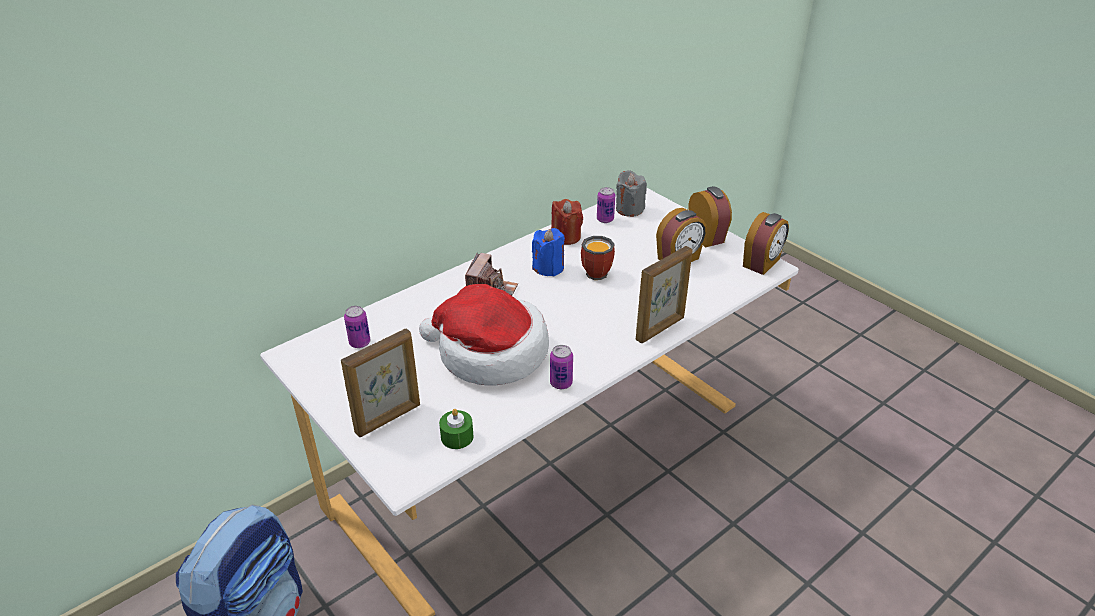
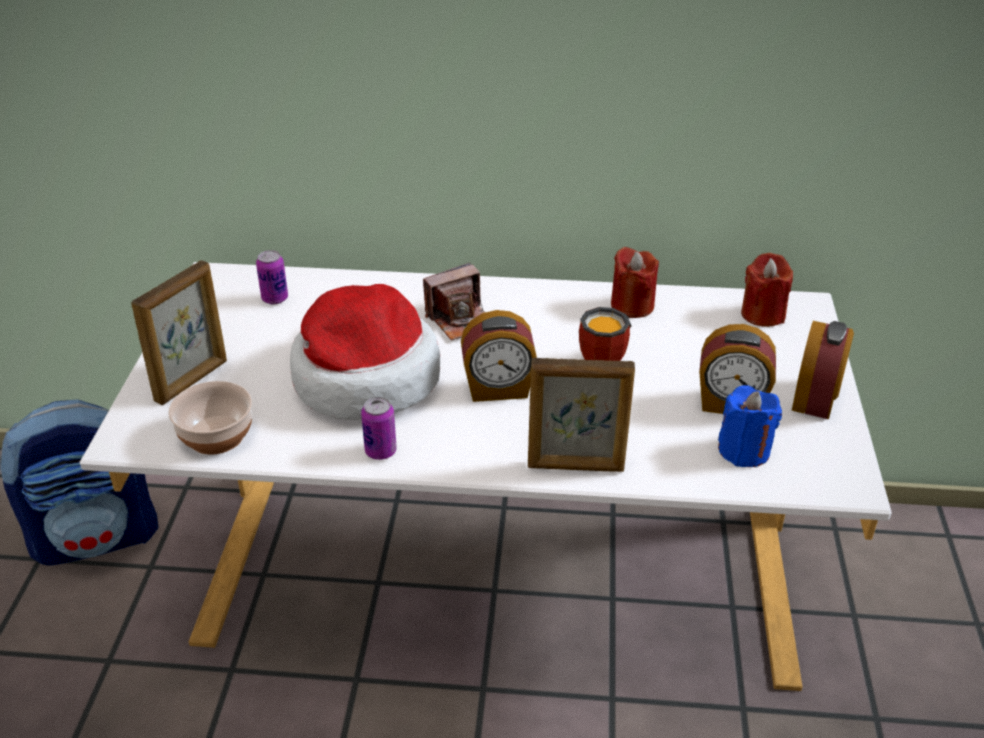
camera: 45 degrees right, 0 degrees up
picture frame [341,328,420,437] -> picture frame turned 60 degrees counterclockwise [131,260,227,405]
green candle [439,409,474,449] -> bowl [168,381,252,455]
blue candle [532,228,565,276] -> blue candle moved to [718,385,782,467]
can [597,187,615,223] -> none
grey candle [616,170,647,217] -> red candle [741,253,793,327]
alarm clock [743,212,789,275] -> alarm clock moved to [461,310,537,402]

